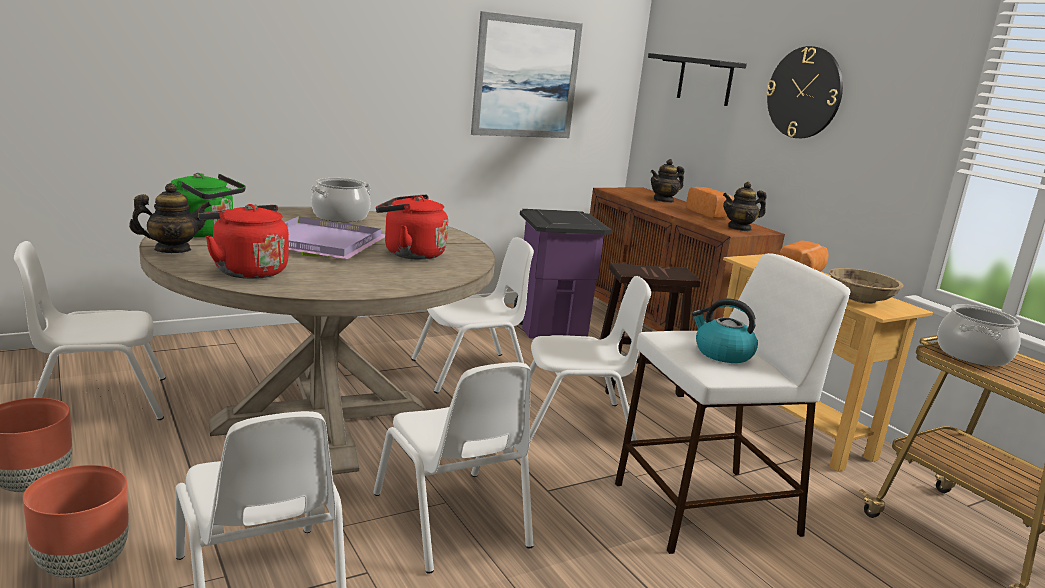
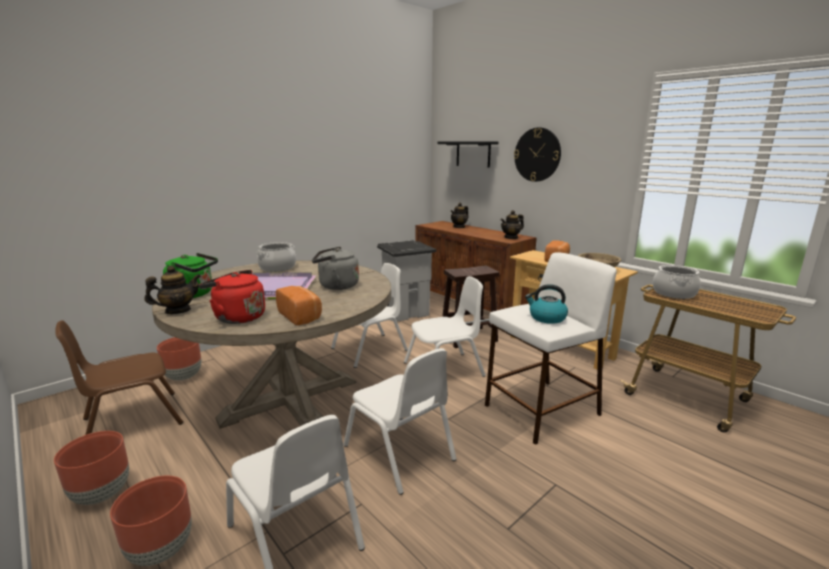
camera: 10 degrees left, 0 degrees up
white chair [14,241,166,420] -> brown chair [56,320,183,435]
red kettle [376,195,448,260] -> grey kettle [312,247,359,290]
picture [471,11,583,138] -> none
purple trash can [514,209,612,339] -> grey trash can [377,240,437,321]
bread [686,187,734,219] -> bread moved to [276,286,322,326]
none -> brown planter [157,337,201,381]

